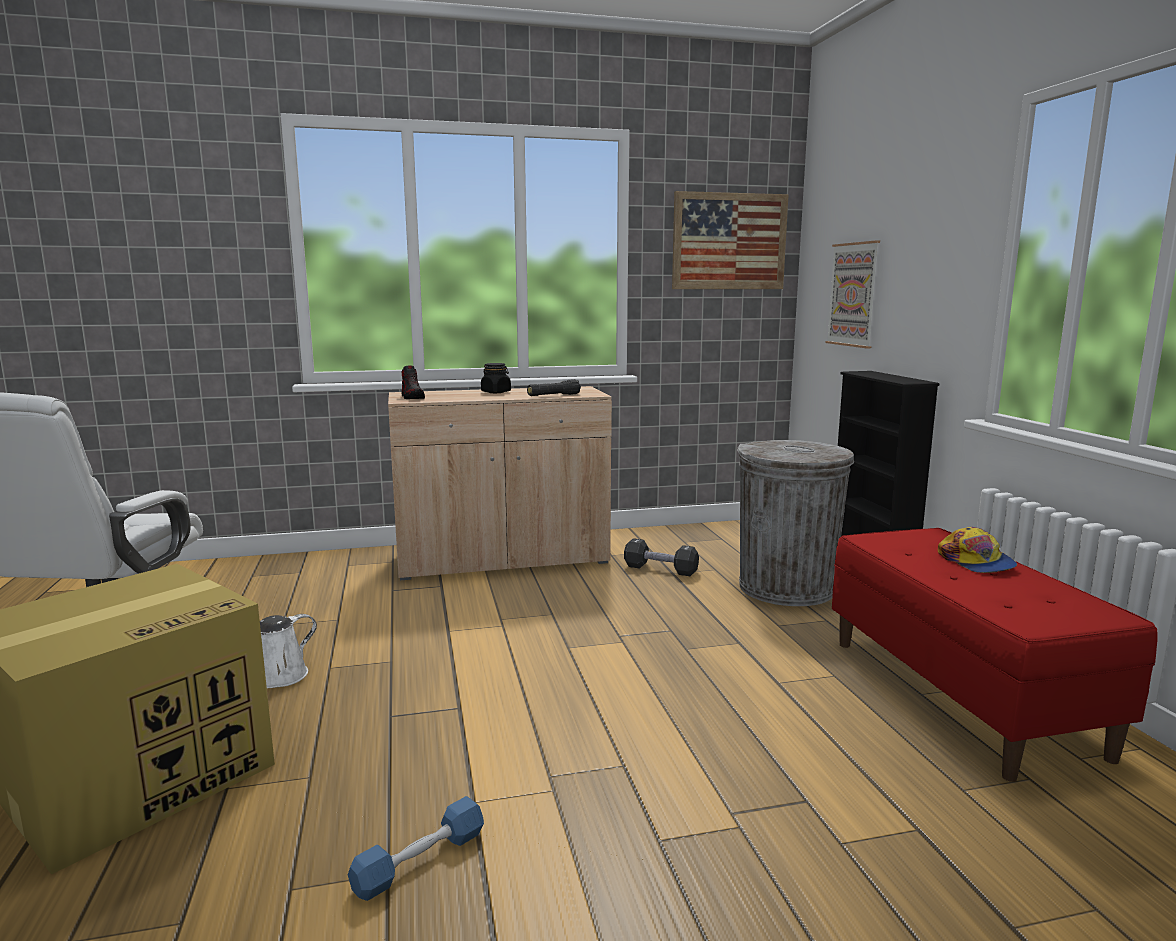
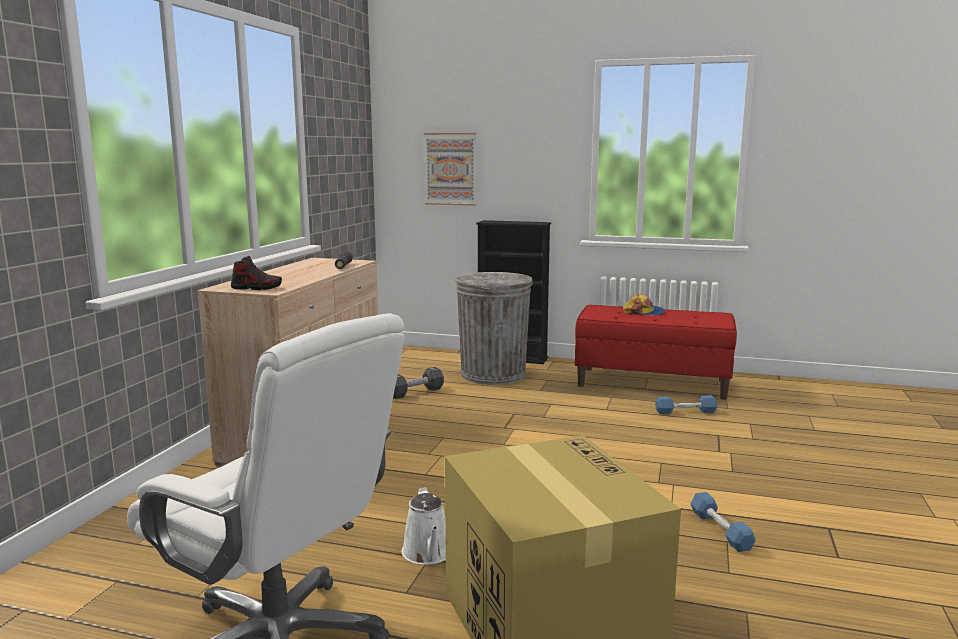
camera: 60 degrees left, 0 degrees up
black jar [481,363,511,393] -> none
picture [672,191,789,289] -> none
none -> blue dumbbell [655,395,718,414]

